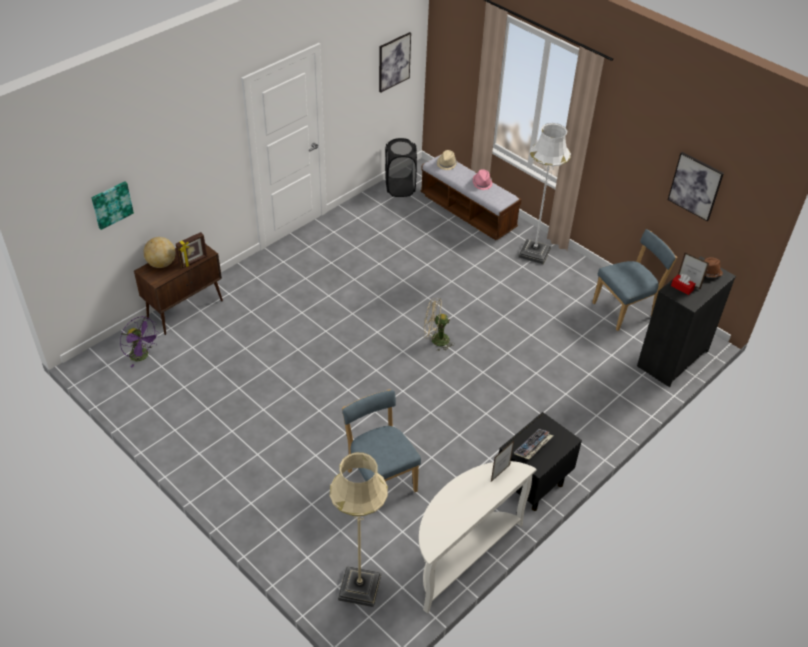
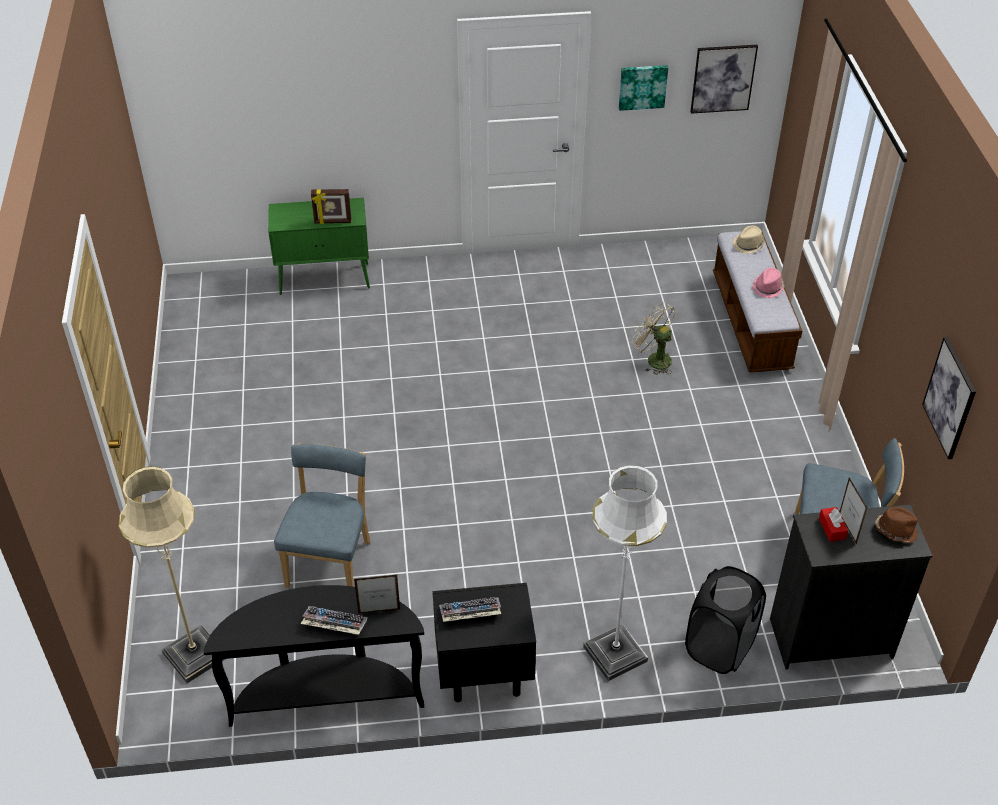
camera: 40 degrees right, 0 degrees up
picture [91,181,134,230] -> picture moved to [619,65,668,111]
purple fan [120,316,160,368] -> none
brown cabinet [134,244,223,335] -> green cabinet [268,198,370,295]
globe [143,237,176,268] -> none
black laundry basket [385,138,417,197] -> black laundry basket moved to [685,566,766,674]
white console table [419,461,537,613] -> black console table [203,585,424,727]
beige fan [424,298,455,351] -> beige fan moved to [632,302,675,375]
white floor lamp [518,123,571,265] -> white floor lamp moved to [583,465,667,681]
none -> keyboard [300,606,368,635]

